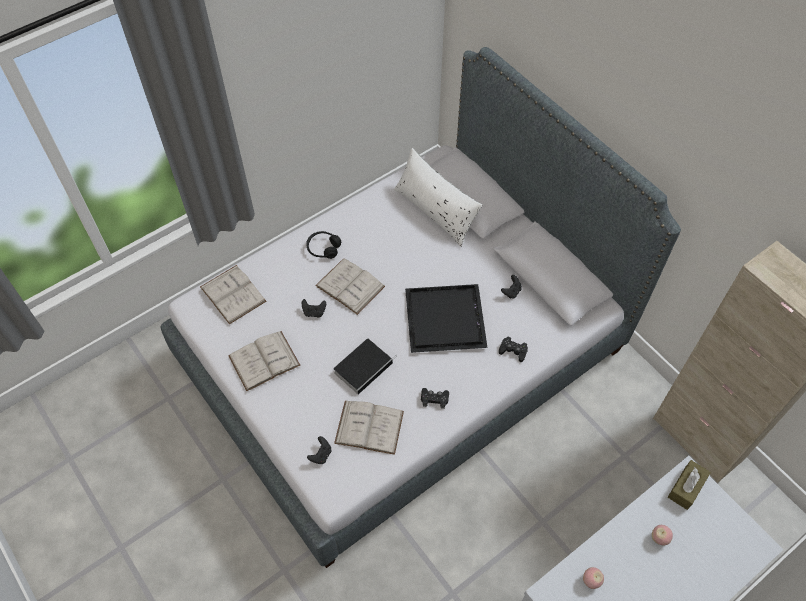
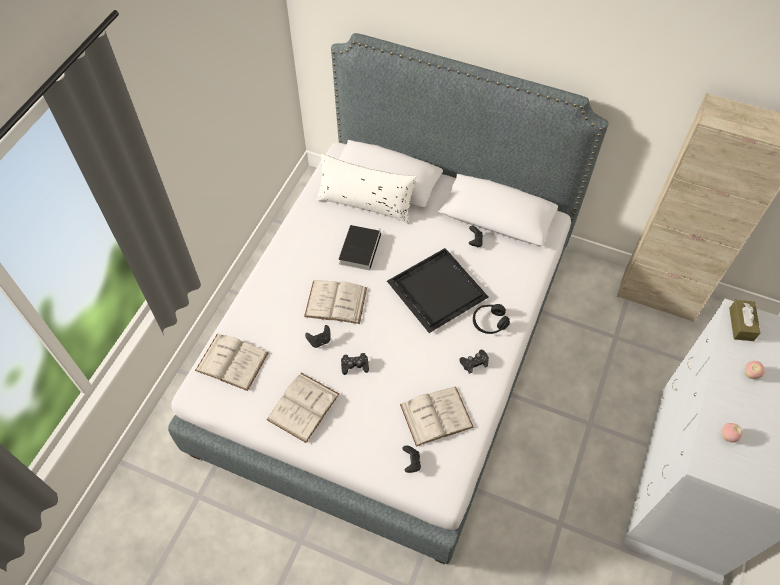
camera: 30 degrees left, 0 degrees up
black headphones [306,231,341,259] -> black headphones moved to [473,304,510,334]
book [334,338,397,395] -> book moved to [339,225,381,271]
black game controller [499,337,528,362] -> black game controller moved to [341,353,369,375]

